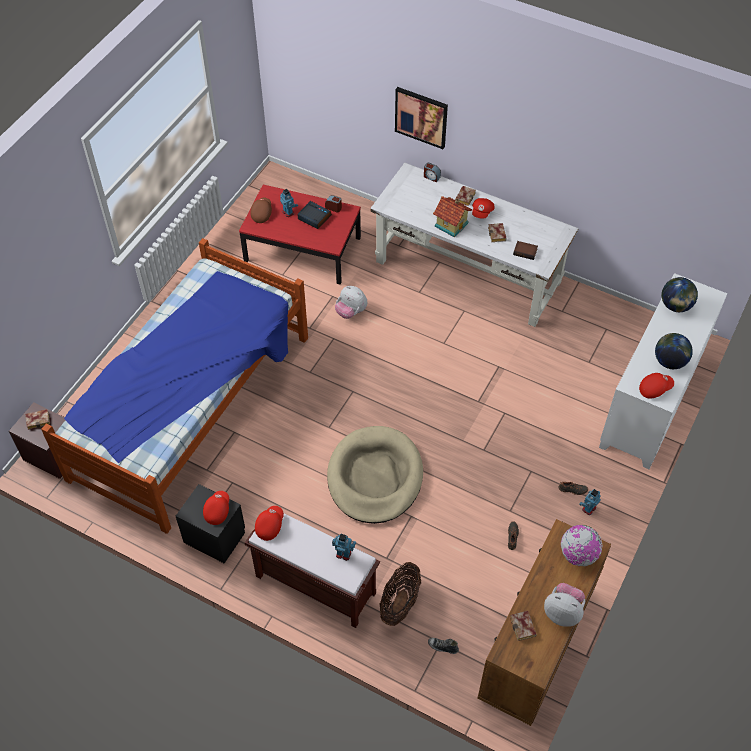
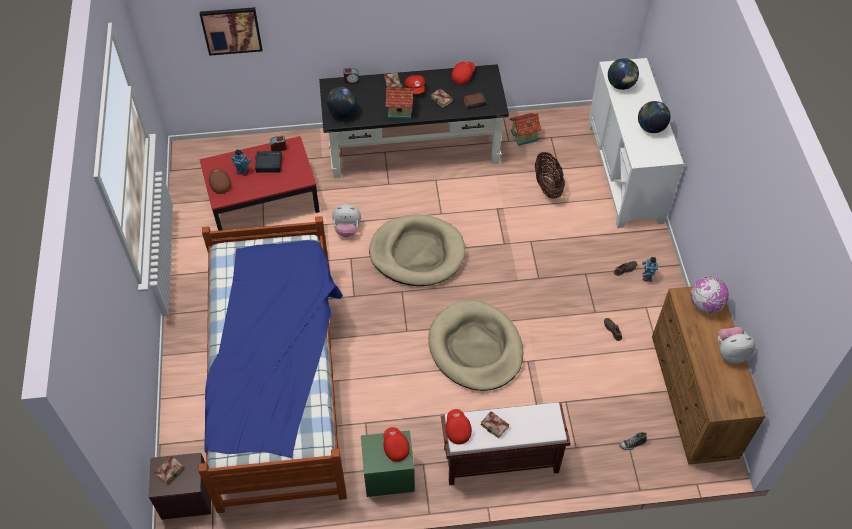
camera: 35 degrees left, 0 degrees up
black nightstand [176,484,245,563] -> green nightstand [361,430,415,497]
toy robot [332,534,356,561] -> none
white desk [370,162,579,327] -> black desk [319,64,509,178]
basket [379,562,421,626] -> basket moved to [535,152,565,199]
picture [395,87,448,149] -> picture moved to [200,7,262,56]
book [510,611,537,641] -> book moved to [480,411,509,439]
red cap [639,373,674,398] -> red cap moved to [451,62,475,84]
none -> globe [327,87,358,118]
none -> beige dog bed [369,214,465,286]
none -> toy house [510,113,542,146]

